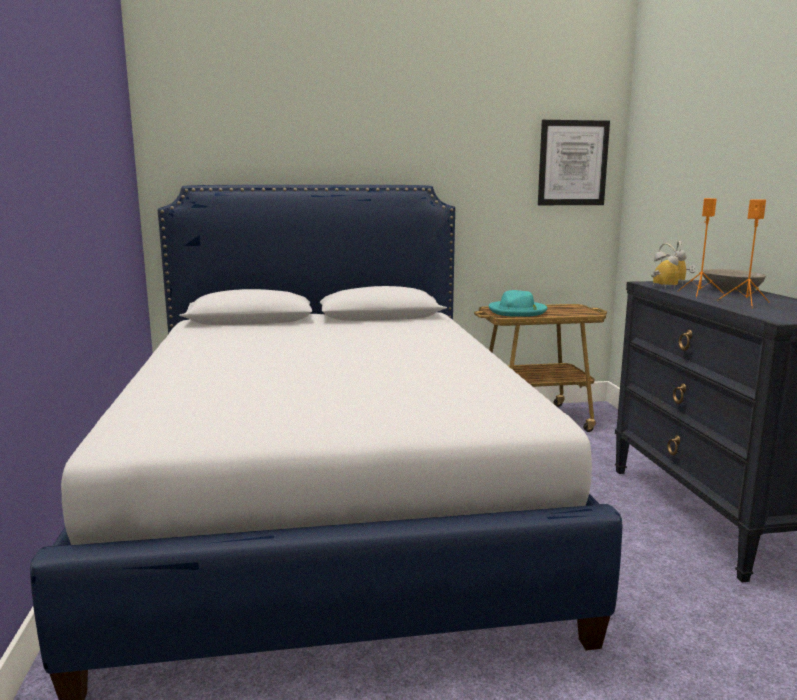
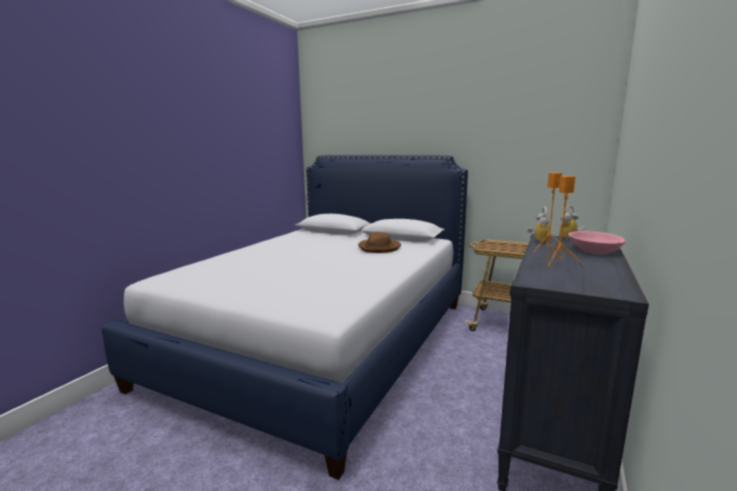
camera: 35 degrees right, 0 degrees up
turquoise hat [489,290,547,317] -> none
picture [538,120,610,205] -> none
grey bowl [702,269,766,292] -> pink bowl [568,231,625,254]
none -> brown hat [358,232,401,253]

